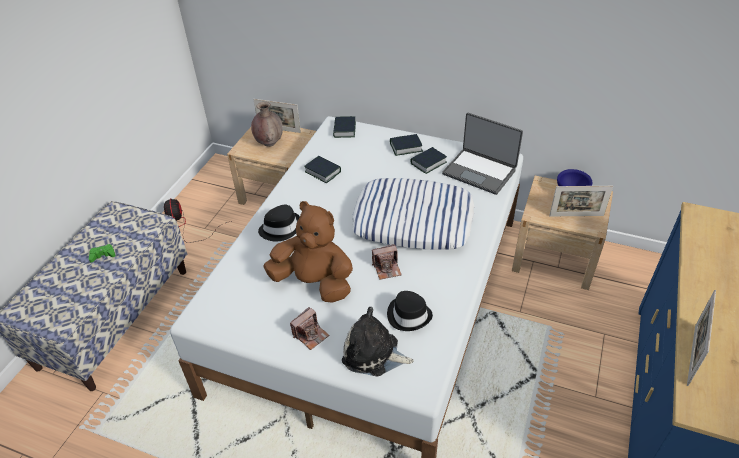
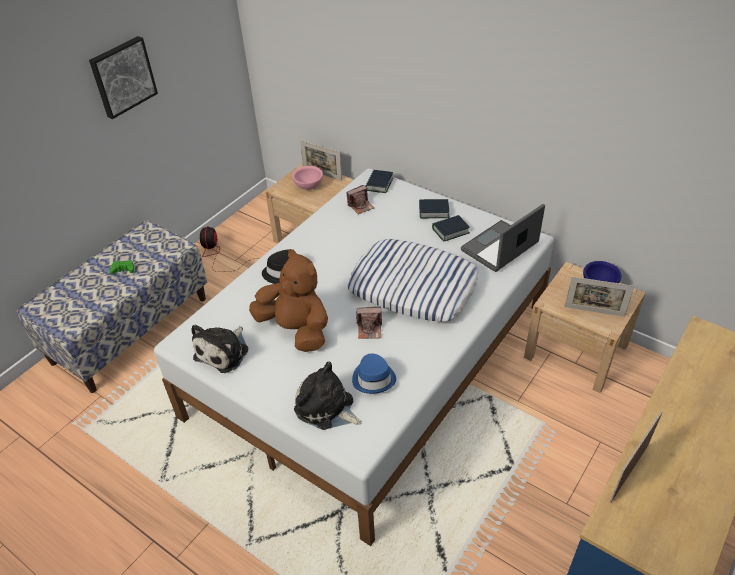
camera: 15 degrees right, 0 degrees up
brown vase [251,102,283,147] -> pink bowl [292,166,323,190]
camera [290,307,329,350] -> camera moved to [346,185,374,214]
book [304,156,341,183] -> none
black hat [387,291,433,331] -> blue hat [352,353,396,394]
laptop [442,113,523,195] -> laptop turned 90 degrees clockwise [461,204,545,272]
none -> picture [89,36,158,119]
none -> plush toy [191,325,248,373]

